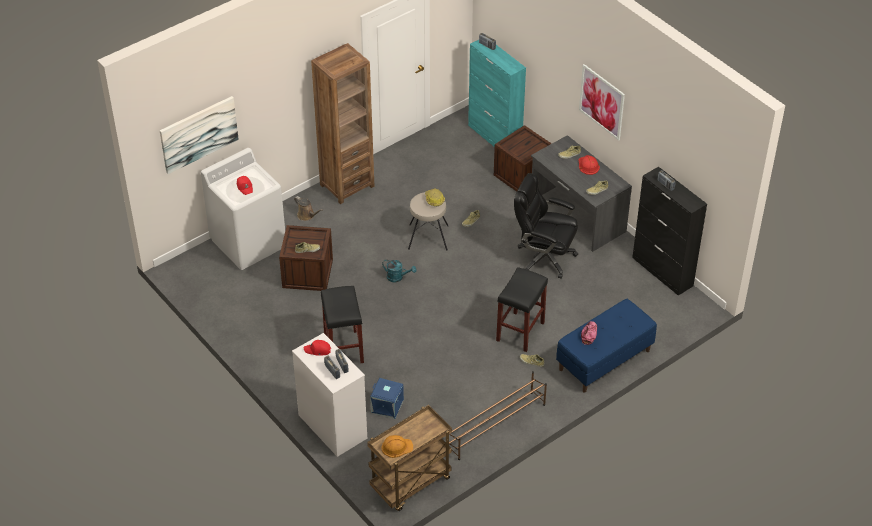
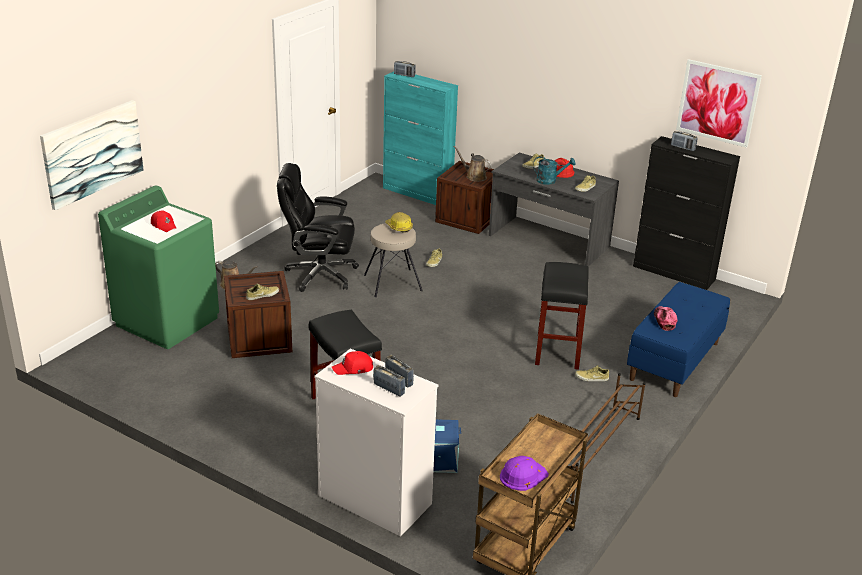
camera: 20 degrees left, 15 degrees down
white washing machine [201,148,285,270] -> green washing machine [98,186,219,349]
brown bookcase [311,43,374,204] -> none
turquoise watering can [382,259,416,282] -> turquoise watering can moved to [533,157,576,185]
orange hard hat [382,435,413,458] -> purple hard hat [500,456,549,491]
black office chair [514,173,578,279] -> black office chair moved to [277,163,359,292]
picture [579,64,625,141] -> picture moved to [676,59,762,148]
none -> brown watering can [454,146,492,182]

